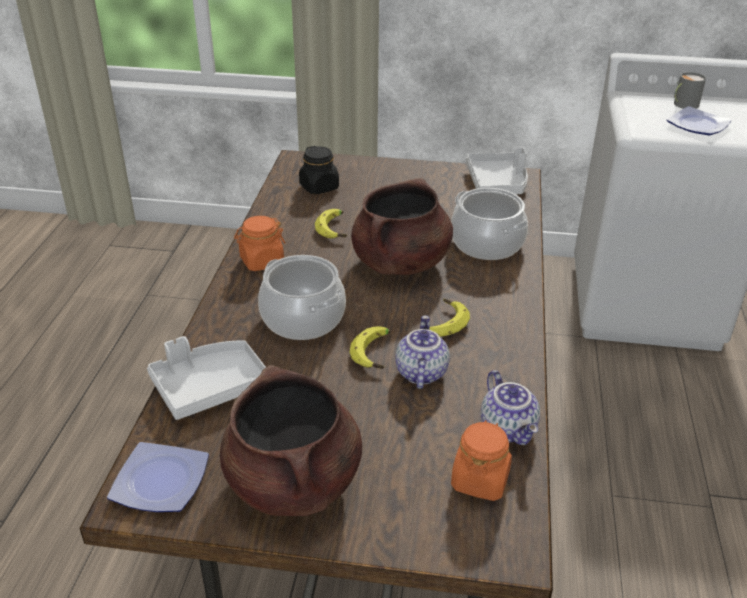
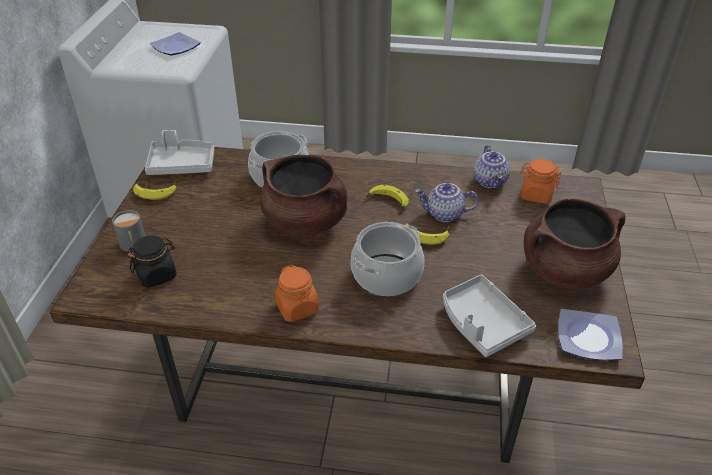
camera: 90 degrees left, 5 degrees up
banana [315,209,347,238] -> banana moved to [133,181,177,200]
teapot [481,370,540,445] -> teapot turned 105 degrees clockwise [474,145,510,189]
grey mug [674,72,706,109] -> grey mug moved to [112,210,145,252]

